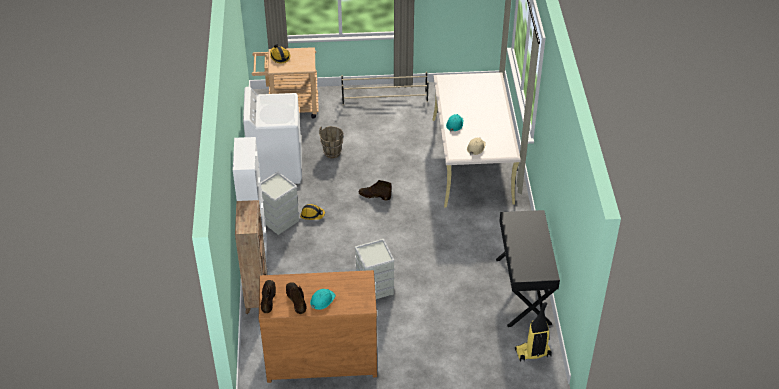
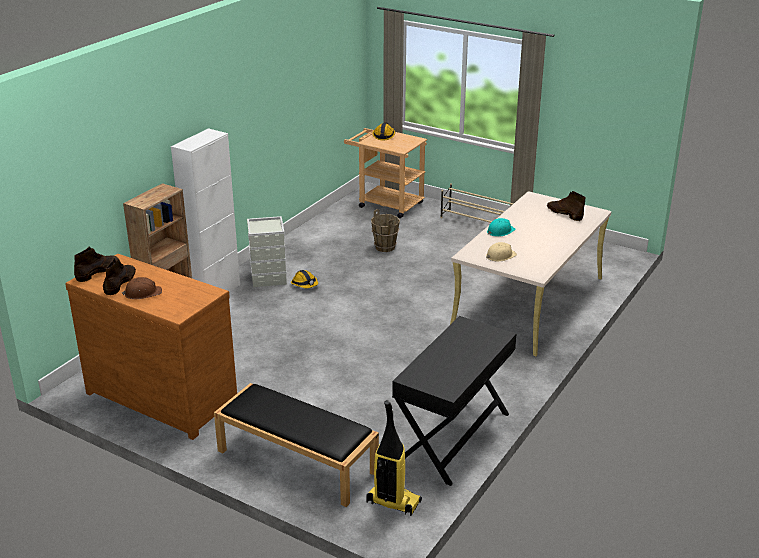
camera: 35 degrees right, 15 degrees down
white washing machine [243,87,302,184] -> none
turquoise hard hat [310,289,336,310] -> brown hard hat [122,277,162,299]
grey storage box [355,239,394,299] -> none
brown boot [359,180,392,200] -> brown boot moved to [547,191,585,221]
none -> black bench [214,383,379,507]

